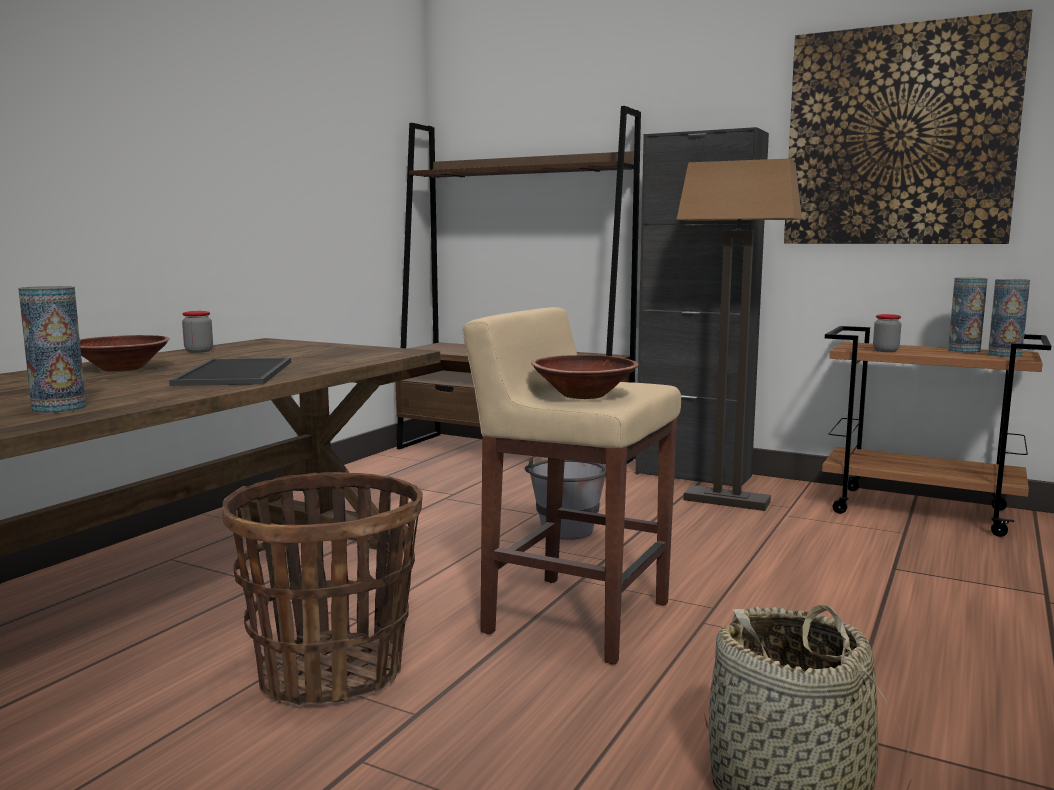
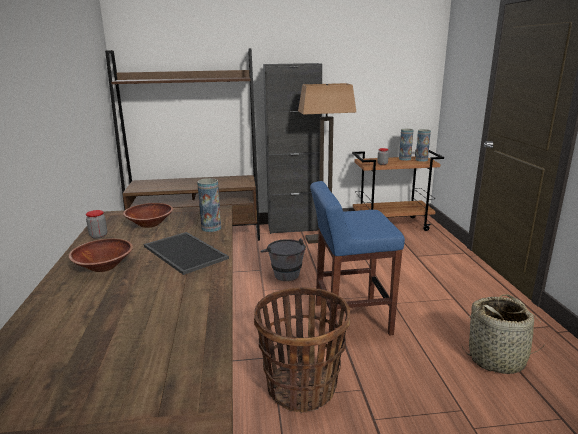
camera: 35 degrees left, 10 degrees up
vase [18,286,86,413] -> vase moved to [197,178,221,232]
beige stool [463,307,681,665] -> blue stool [310,181,405,335]
brown bowl [531,355,639,399] -> brown bowl moved to [123,203,173,228]
picture [784,9,1032,244] -> none

